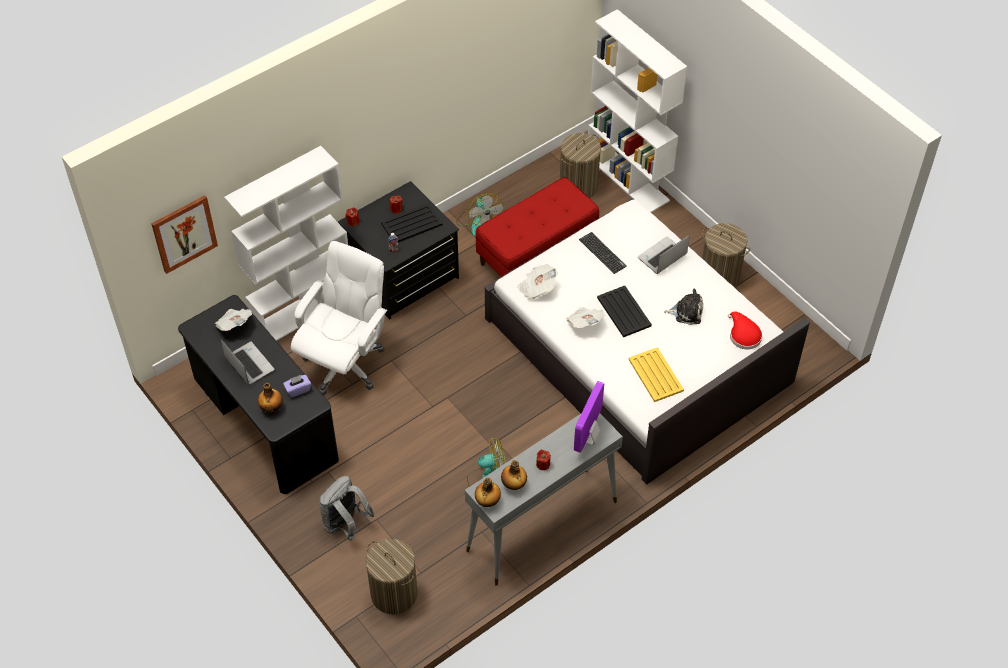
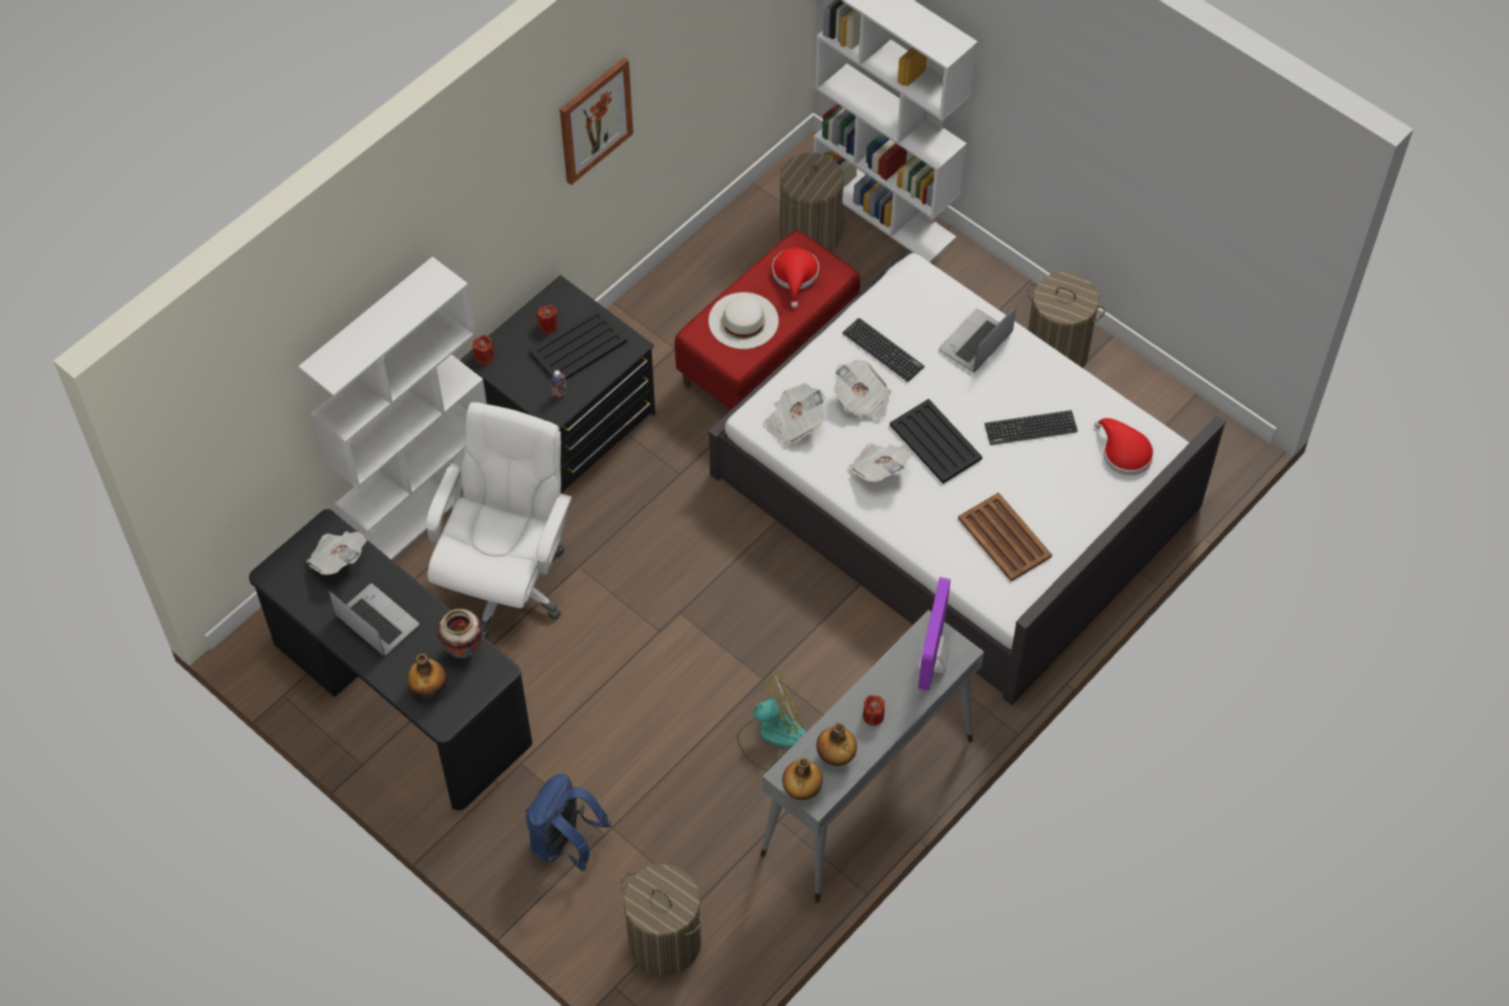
camera: 10 degrees left, 5 degrees up
picture [151,195,218,274] -> picture moved to [560,57,633,185]
purple tissue box [283,375,311,398] -> vase [437,609,482,659]
grey backpack [319,476,375,541] -> blue backpack [525,774,611,871]
fan [456,194,504,237] -> none
yellow tray [628,347,684,402] -> brown tray [958,492,1052,582]
plush toy [664,289,703,325] -> keyboard [985,410,1078,445]
none -> white hat [709,292,779,349]
none -> red hat [772,248,819,308]
none -> newspaper [834,360,891,421]

